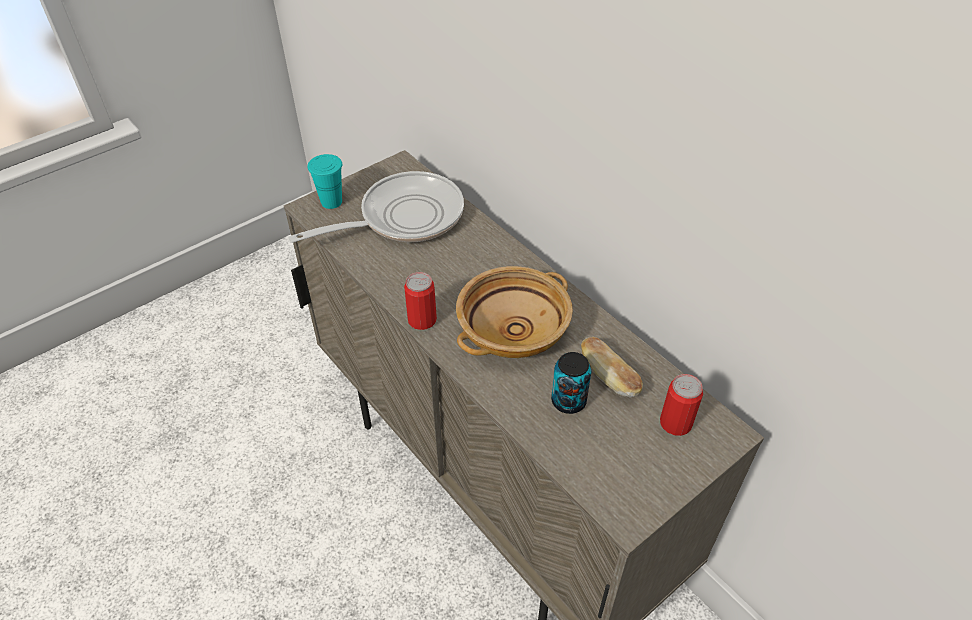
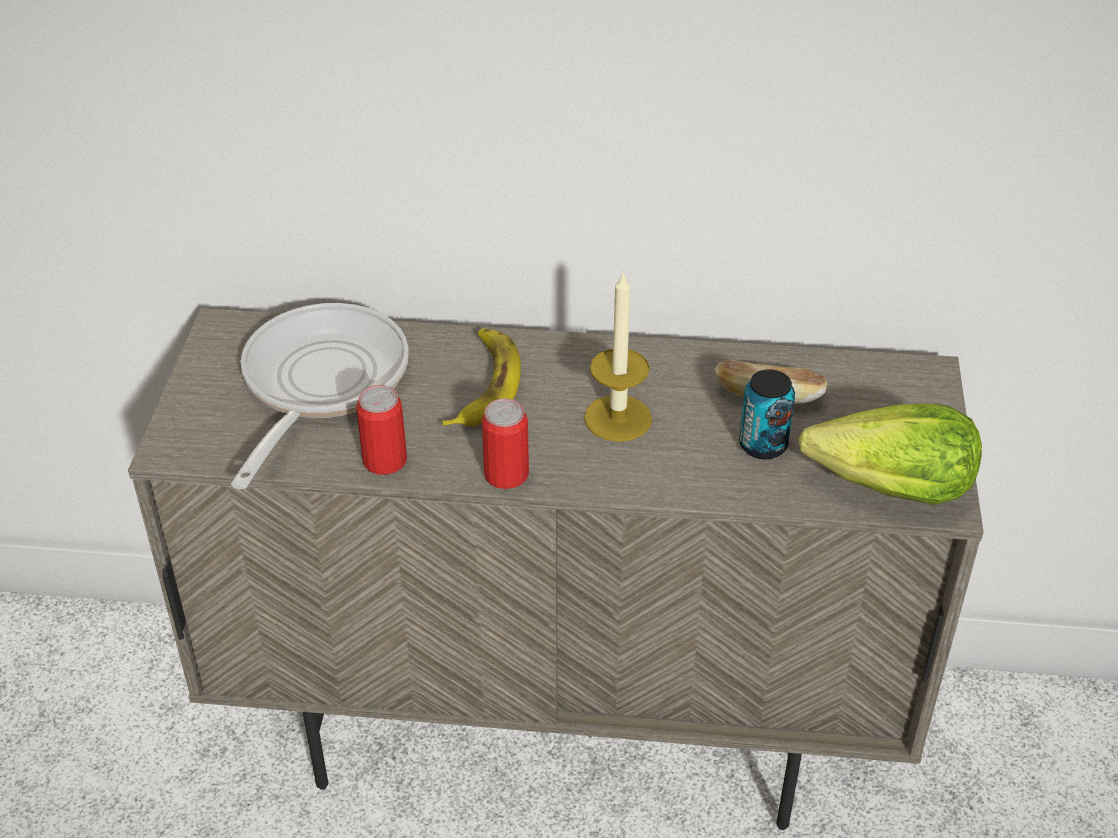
camera: 45 degrees left, 5 degrees down
turquoise cup [308,154,342,209] -> none
beige bowl [456,266,573,358] -> candle [584,270,652,442]
can [660,374,703,436] -> can moved to [356,385,407,475]
none -> banana [442,328,521,426]
none -> lettuce [799,404,982,505]

